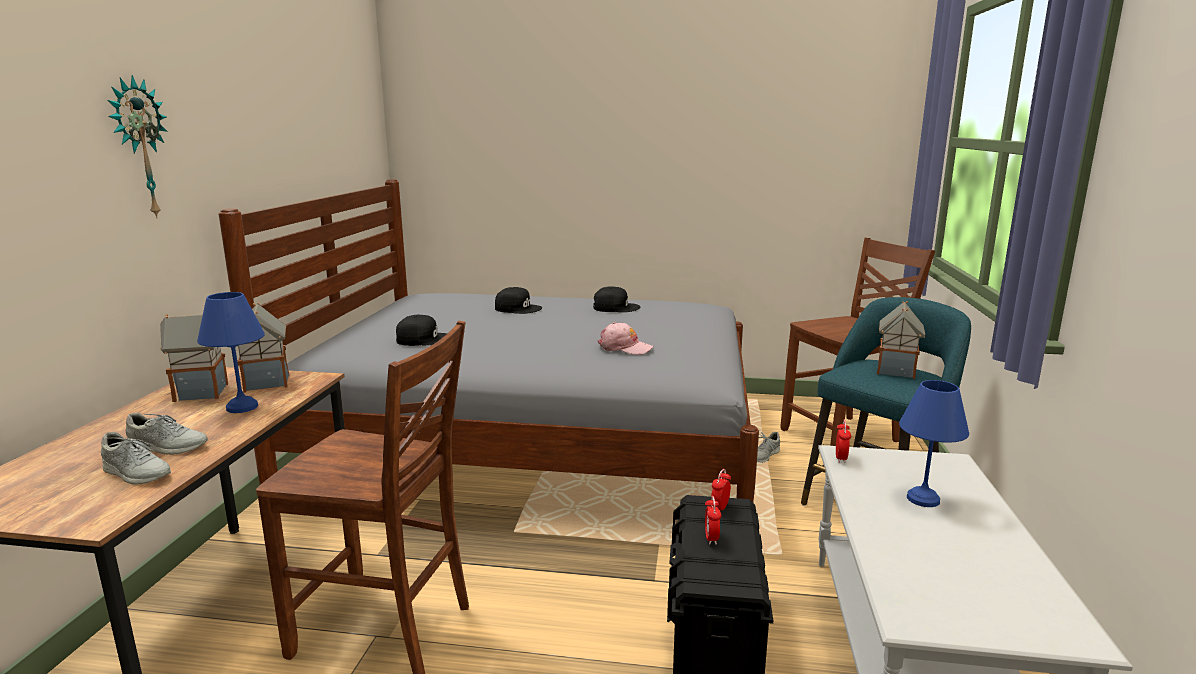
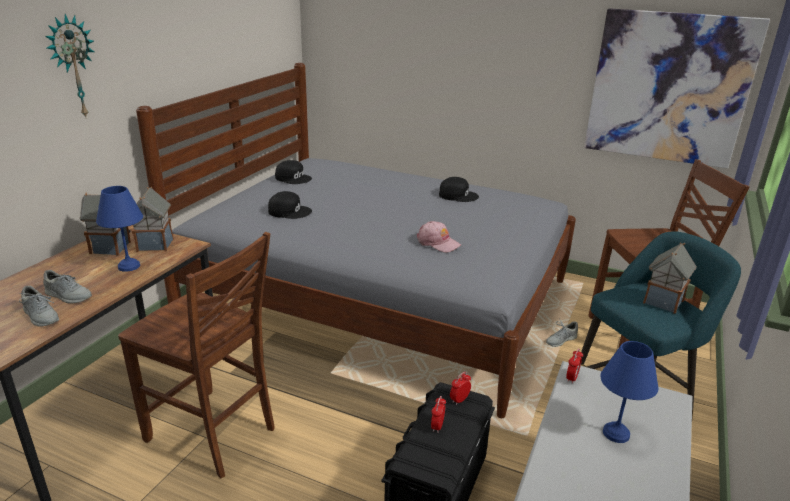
camera: 15 degrees right, 10 degrees up
black cap [495,287,542,314] -> black cap moved to [275,160,312,184]
none -> picture [584,8,770,168]

